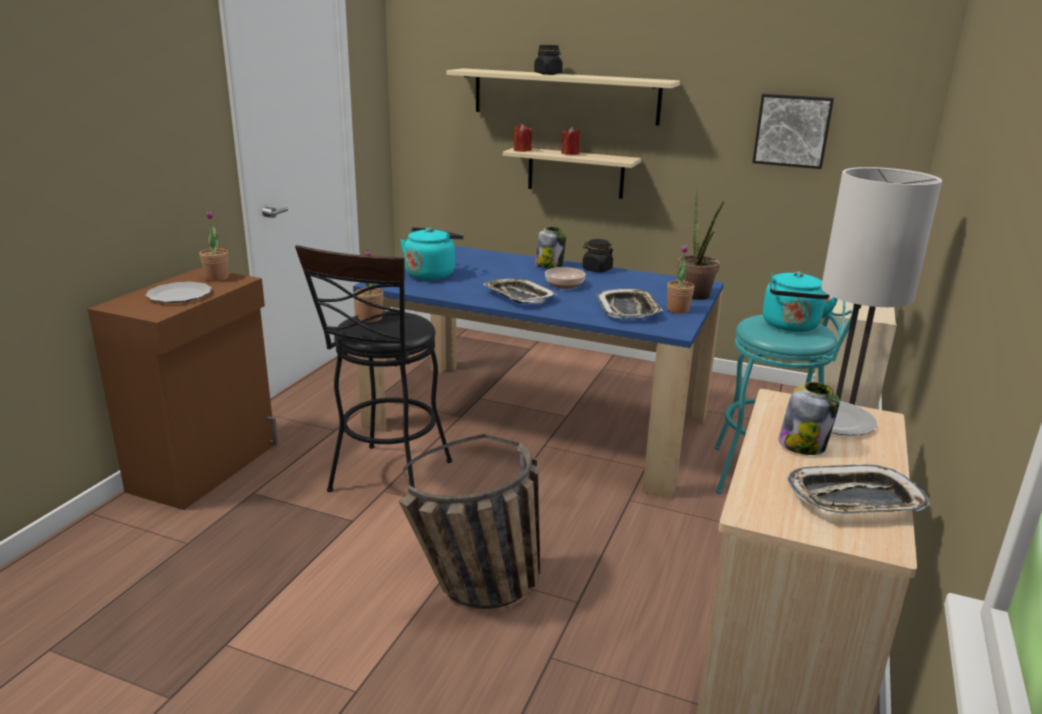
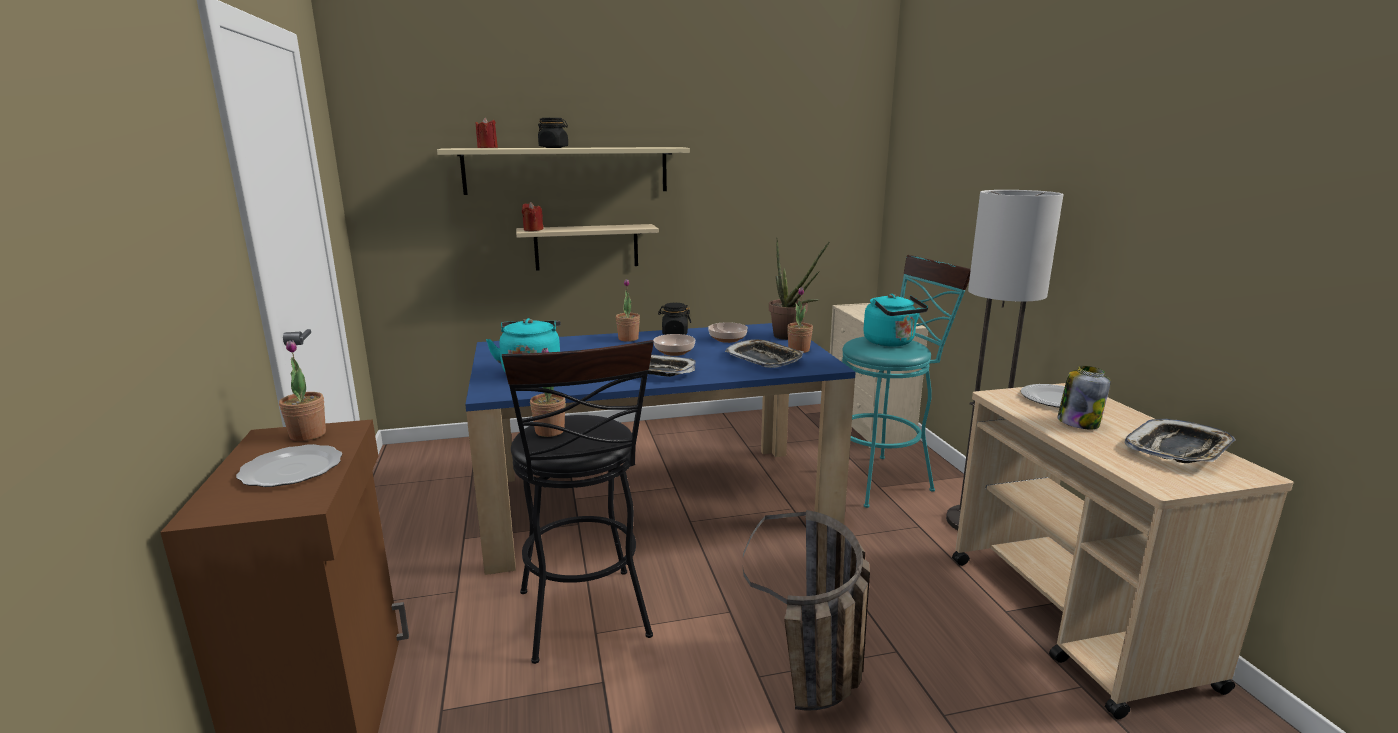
camera: 35 degrees left, 5 degrees down
jar [535,227,566,269] -> potted plant [616,279,640,342]
red candle [561,127,580,155] -> red candle moved to [475,118,498,148]
picture [752,94,834,169] -> none
none -> bowl [708,322,748,343]

